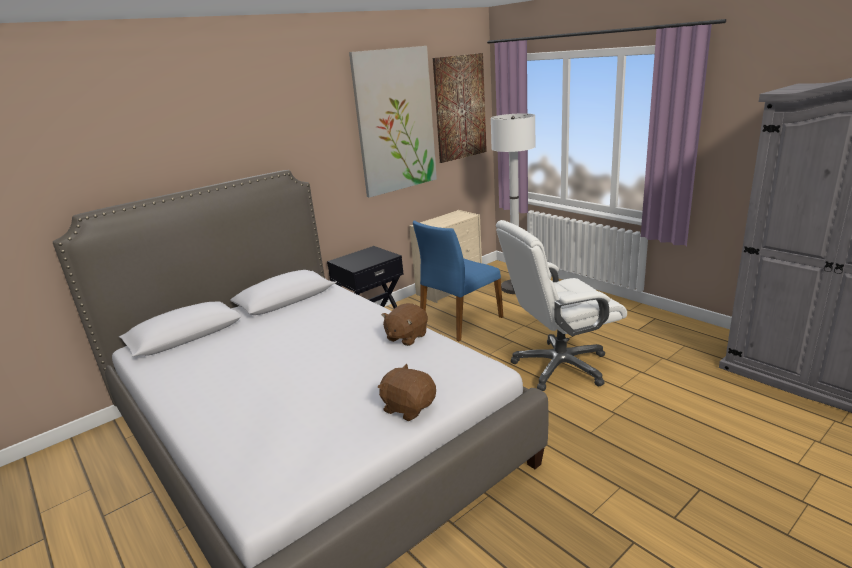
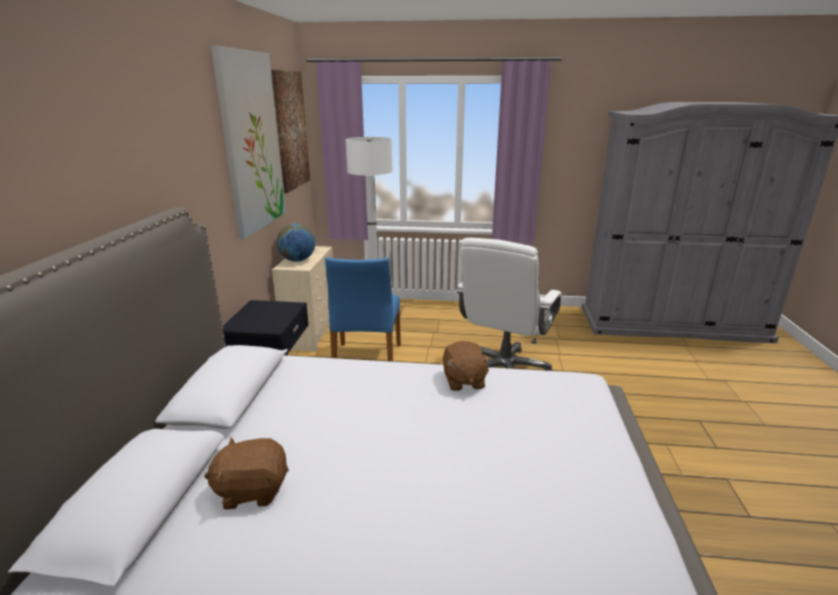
camera: 45 degrees left, 0 degrees up
brown plush toy [378,364,436,421] -> brown plush toy moved to [204,437,289,509]
none -> globe [276,224,315,262]

